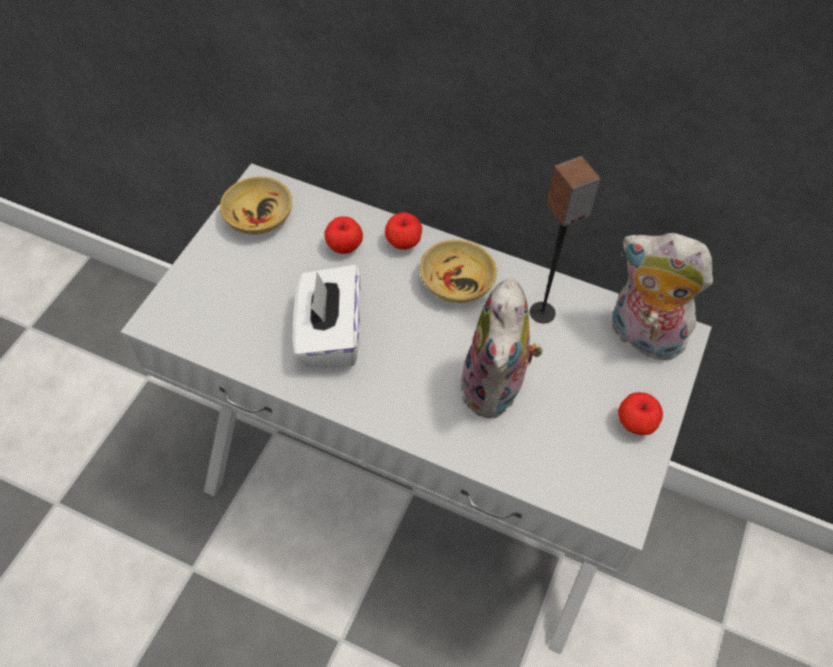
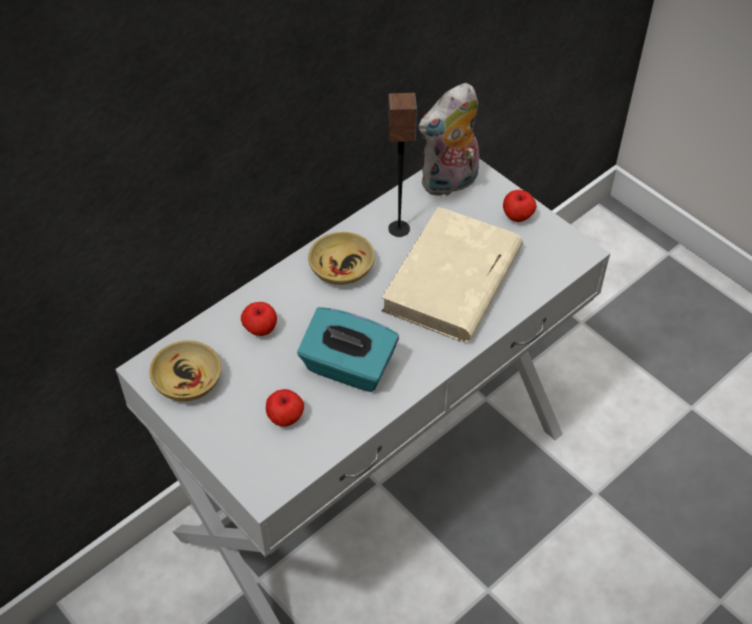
camera: 65 degrees left, 5 degrees down
white tissue box [293,265,361,367] -> turquoise tissue box [297,307,399,392]
apple [385,212,422,250] -> apple moved to [266,389,304,426]
plush toy [461,277,543,418] -> beige book [381,207,523,342]

